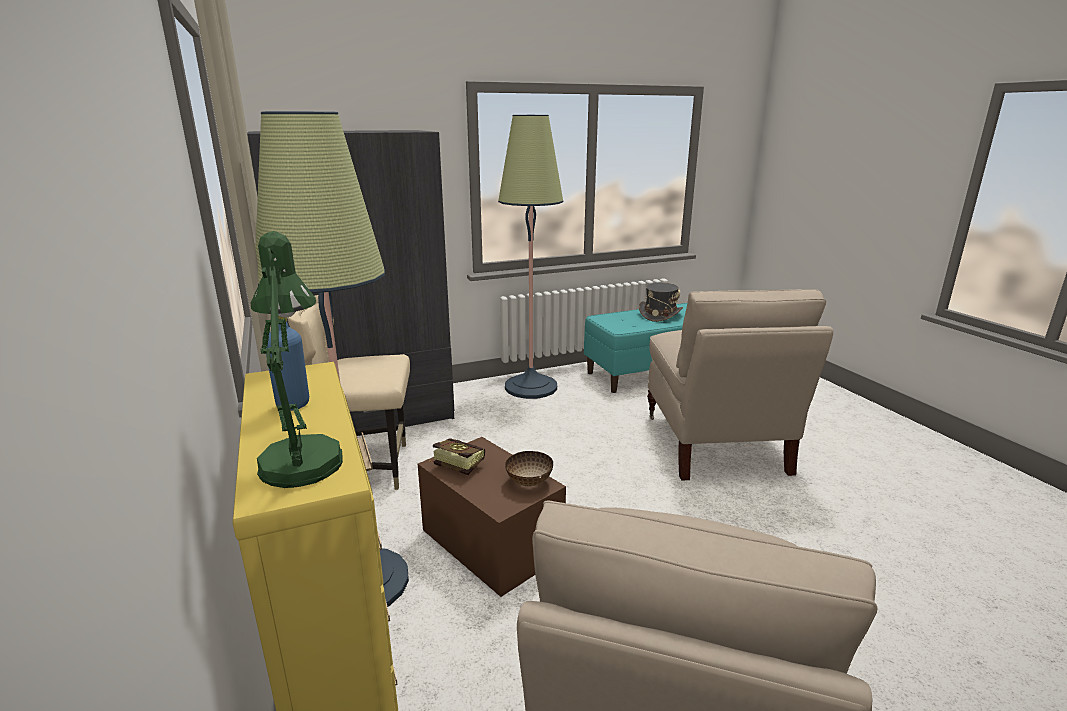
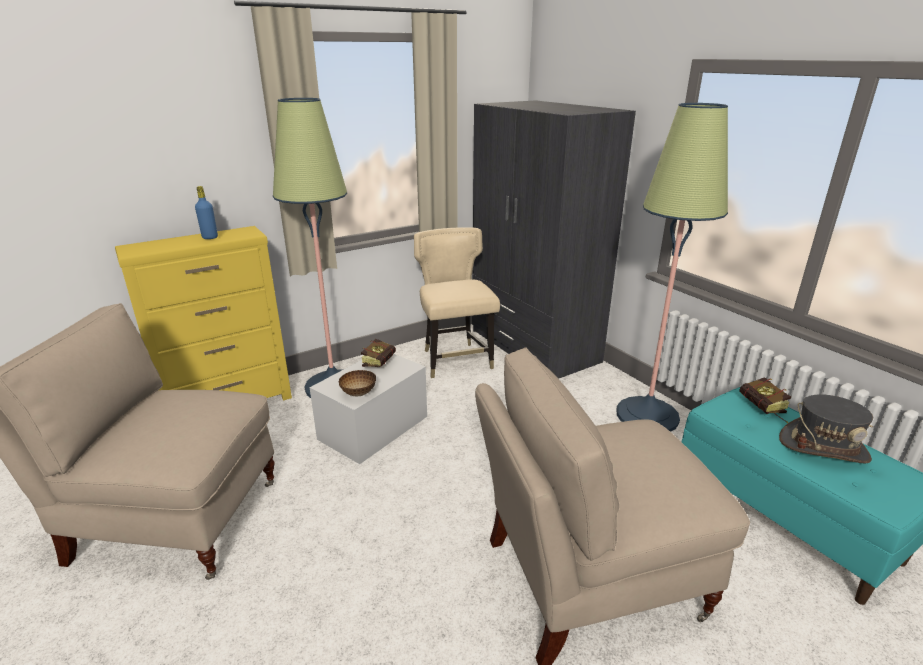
camera: 80 degrees right, 5 degrees up
green table lamp [251,231,343,488] -> none
brown storage box [418,437,566,597] -> white storage box [310,354,427,464]
none -> book [740,377,791,423]

